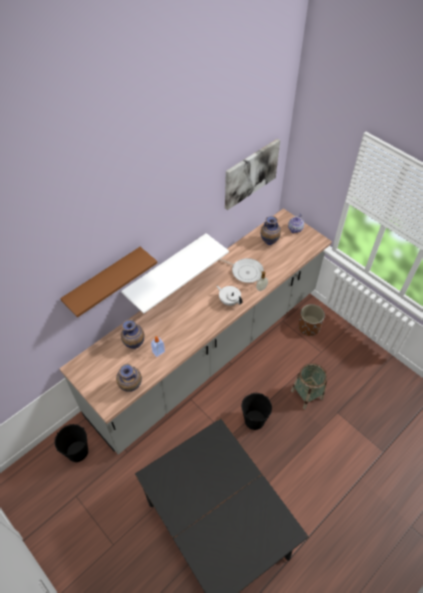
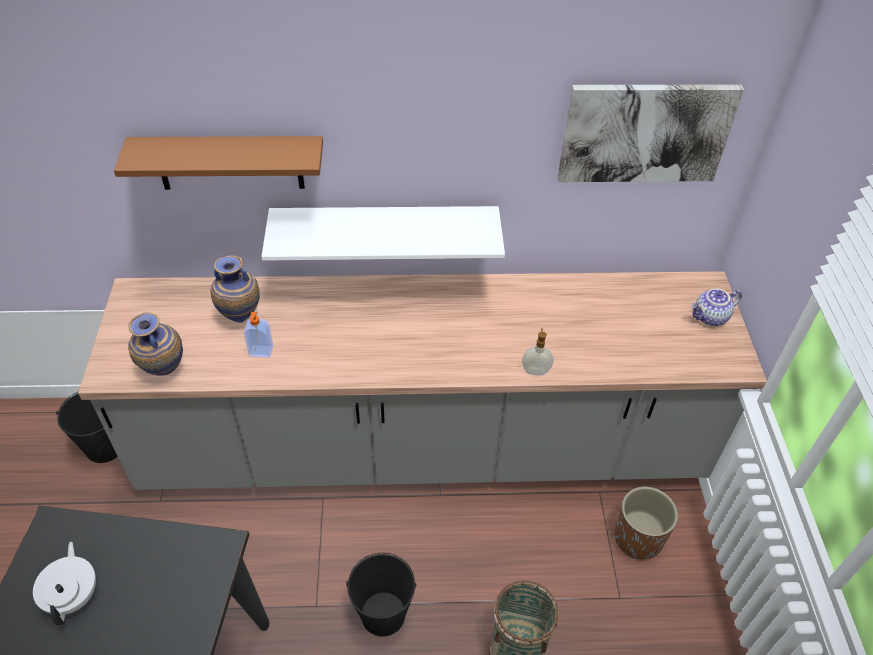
camera: 40 degrees right, 5 degrees down
white teapot [217,286,243,306] -> white teapot moved to [33,542,96,625]
frying pan [219,258,264,283] -> none
vase [261,216,281,245] -> none

